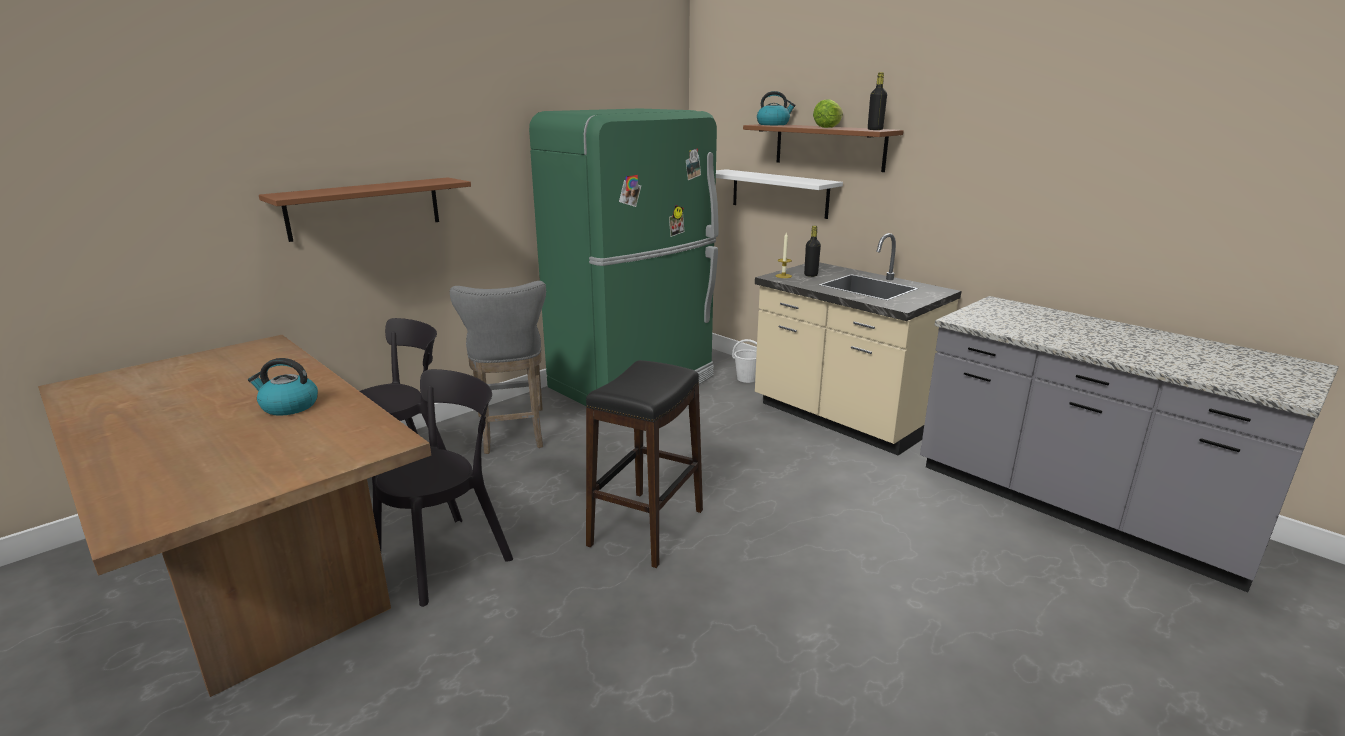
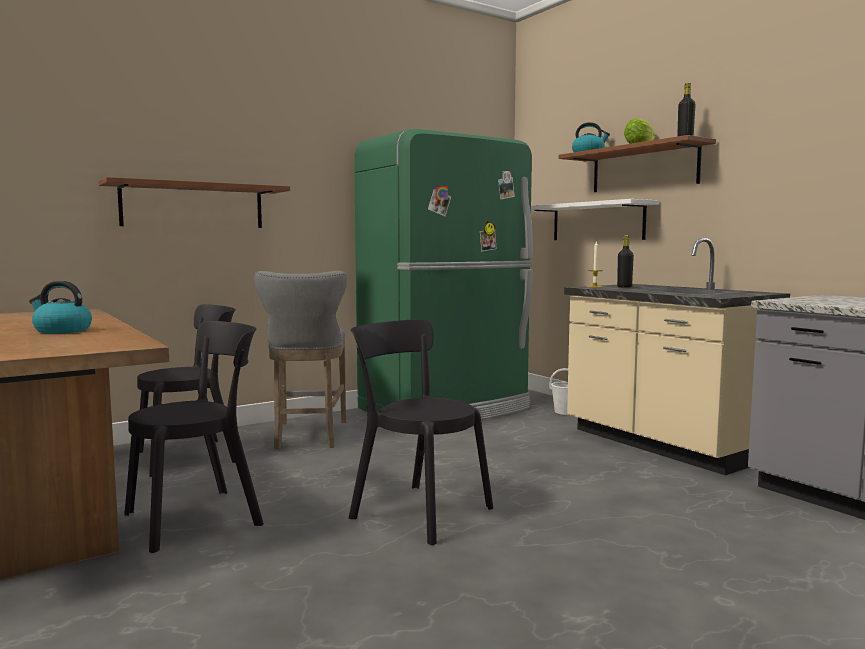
camera: 10 degrees right, 15 degrees down
black stool [586,360,703,568] -> black chair [349,319,493,545]

